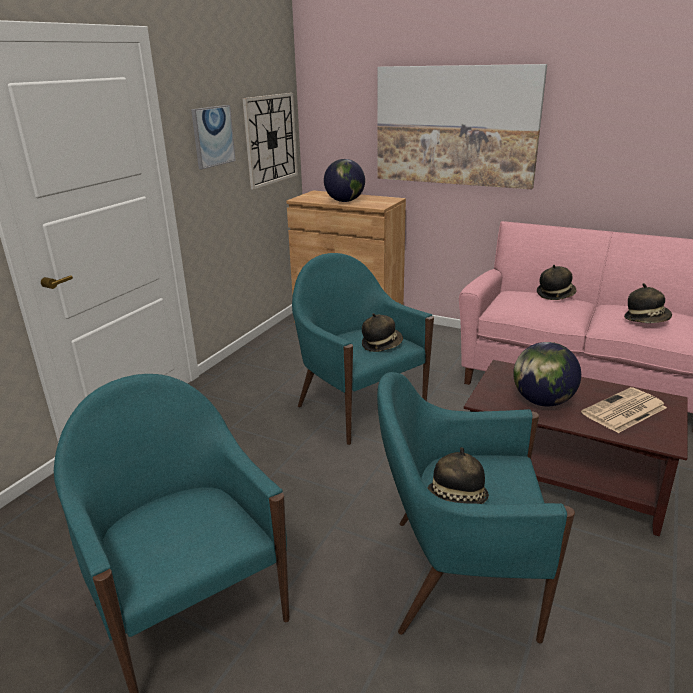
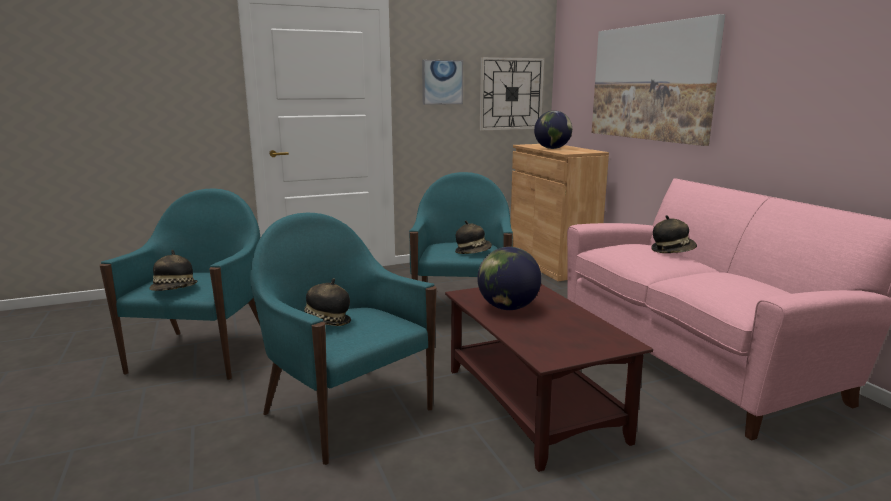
camera: 40 degrees right, 10 degrees down
newspaper [581,387,667,433] -> none
hat [624,283,672,323] -> hat moved to [150,250,198,291]

